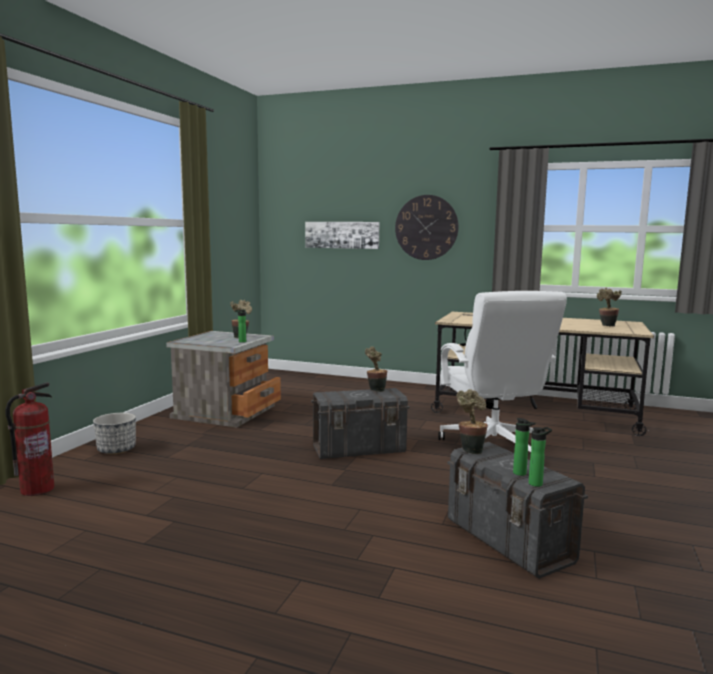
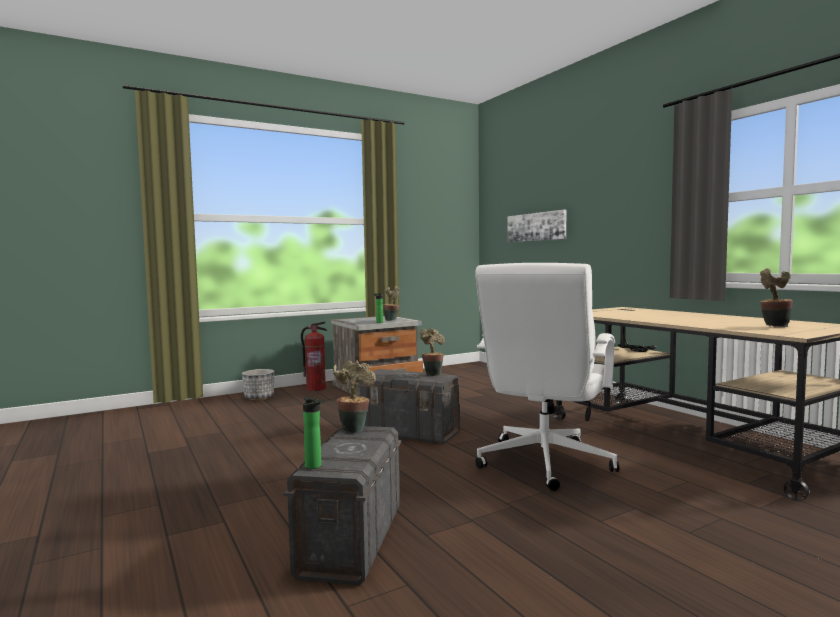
camera: 40 degrees right, 5 degrees down
fire extinguisher [6,382,54,496] -> fire extinguisher moved to [301,321,327,391]
wall clock [395,195,459,260] -> none
bottle [513,418,535,476] -> none

